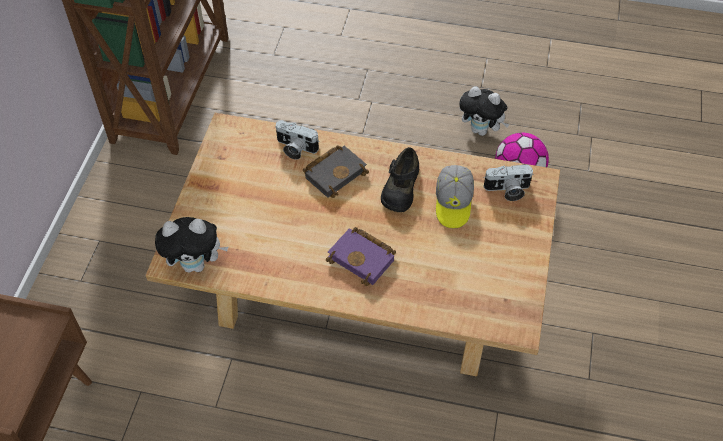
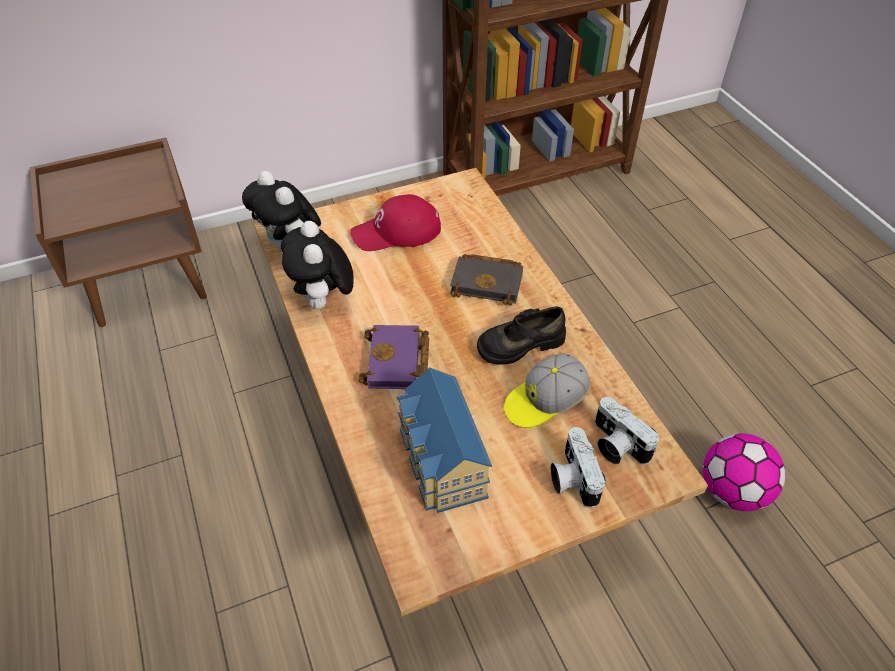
camera: 55 degrees right, 5 degrees down
camera [275,121,319,160] -> camera moved to [551,427,606,508]
plush toy [460,86,509,136] -> plush toy moved to [281,221,354,310]
none -> red cap [350,194,441,251]
none -> toy house [397,368,492,513]

